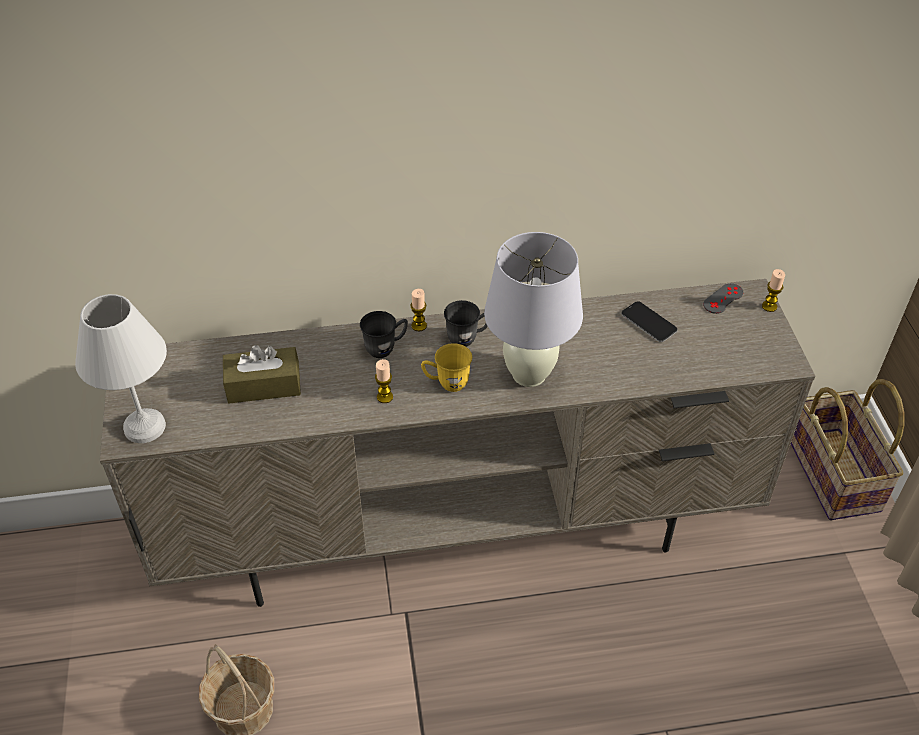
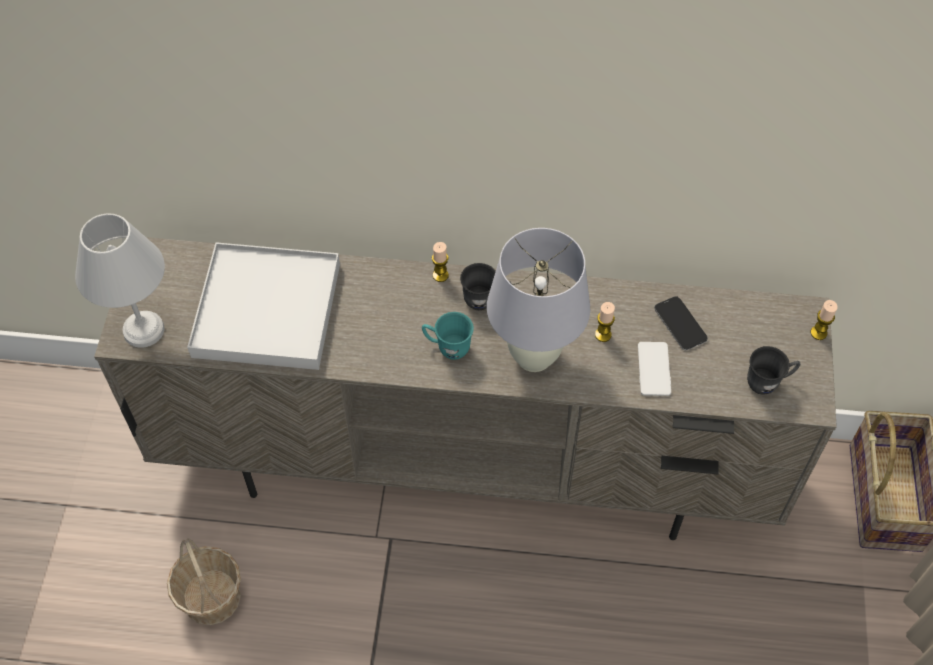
camera: 15 degrees right, 10 degrees up
brown tissue box [223,345,301,403] -> white tray [187,242,340,370]
grey mug [360,311,408,358] -> grey mug moved to [747,346,800,395]
candle [375,359,393,403] -> candle moved to [595,302,615,342]
yellow mug [421,343,472,392] -> turquoise mug [422,312,474,360]
grey game controller [703,283,743,314] -> none
none -> phone [638,342,671,396]

